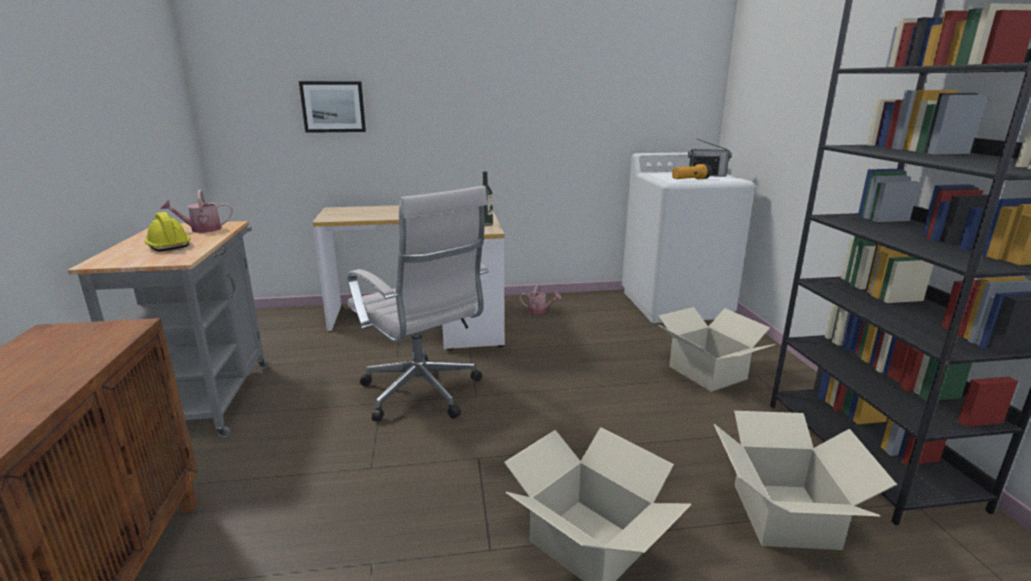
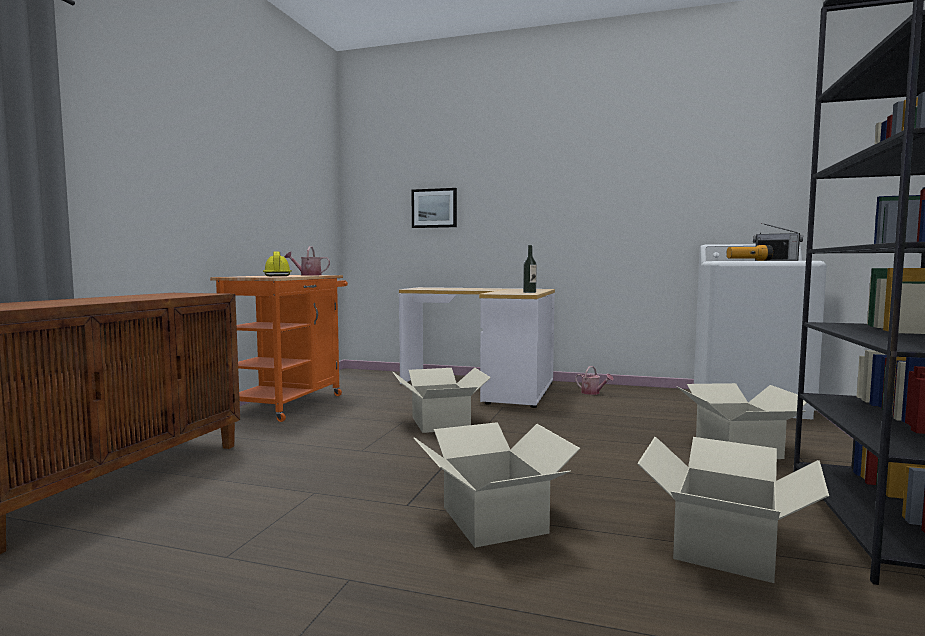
camera: 25 degrees right, 15 degrees down
grey cart [67,221,269,438] -> orange cart [210,275,348,422]
white office chair [347,185,489,422] -> cardboard box [393,368,491,433]

